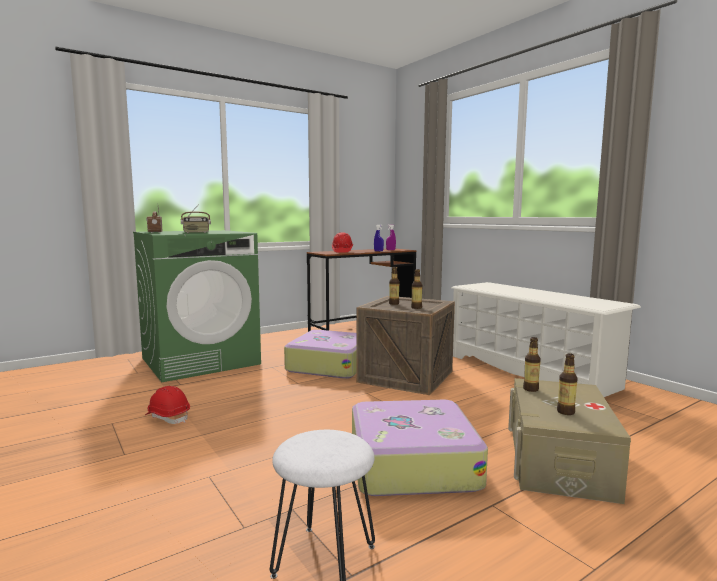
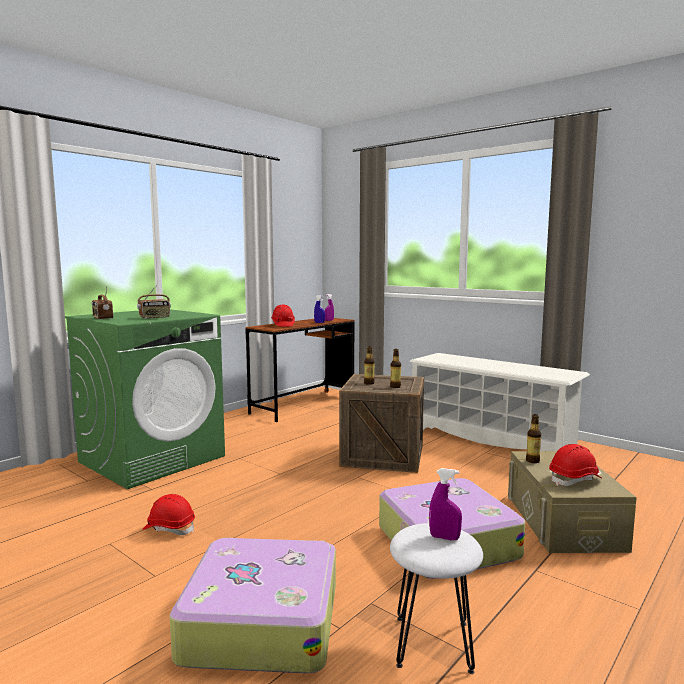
camera: 15 degrees left, 0 degrees up
suitcase [284,330,356,379] -> suitcase moved to [170,538,336,673]
bottle [557,353,578,415] -> red hard hat [549,444,601,486]
none -> purple spray bottle [429,468,462,541]

